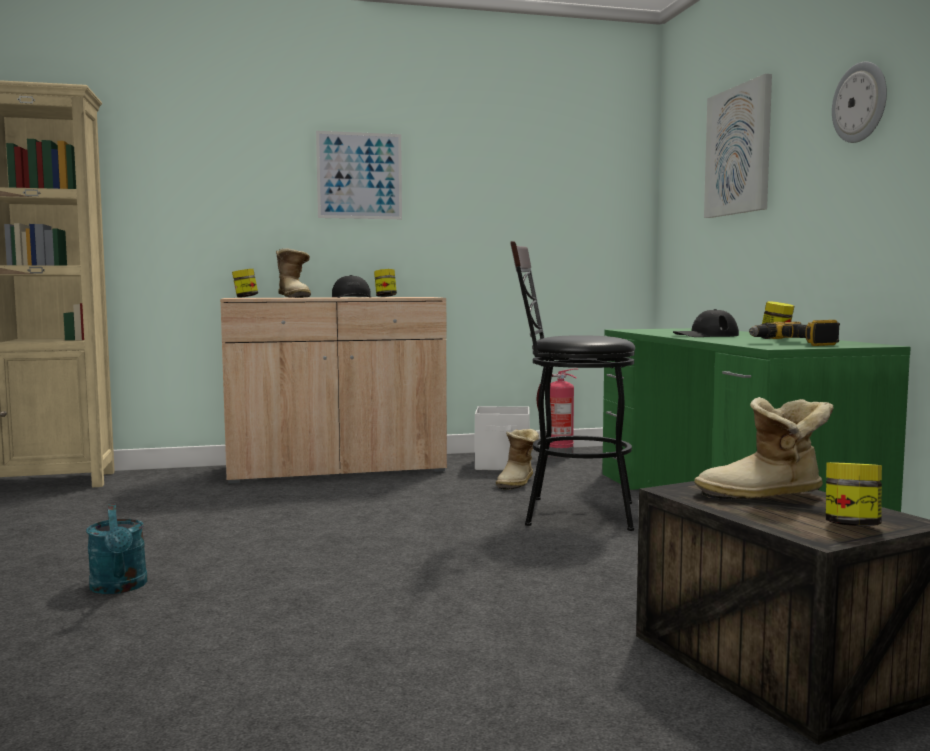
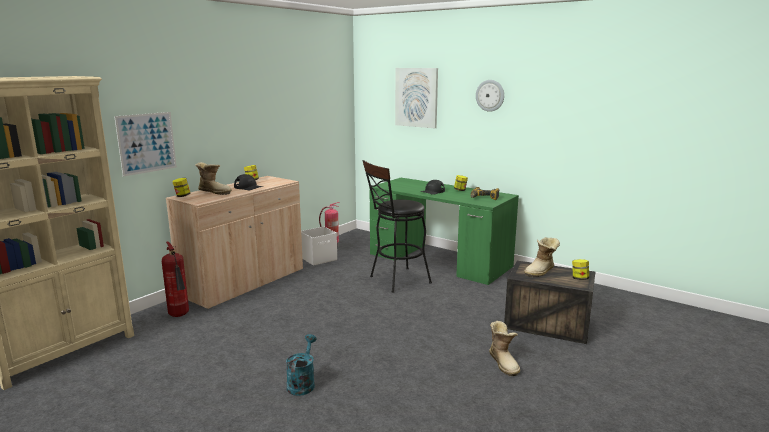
camera: 40 degrees left, 10 degrees up
turquoise watering can [86,504,148,594] -> turquoise watering can turned 105 degrees counterclockwise [286,334,317,396]
picture [316,131,402,219] -> picture moved to [114,112,177,177]
boot [496,429,539,490] -> boot moved to [489,321,520,376]
none -> fire extinguisher [162,242,189,317]

